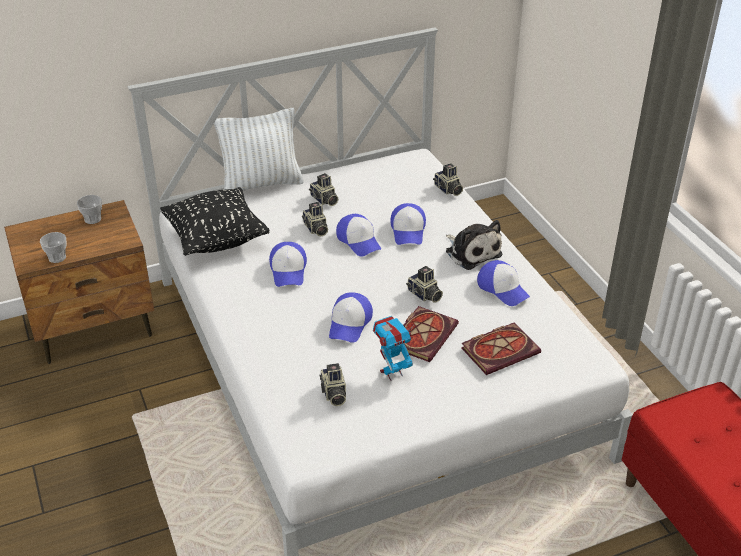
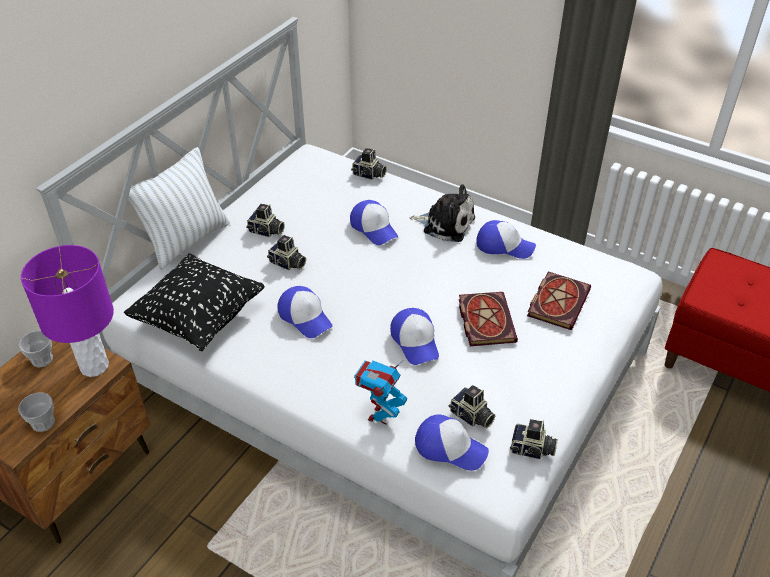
camera: 35 degrees left, 5 degrees up
cap [336,214,381,256] -> cap moved to [415,414,489,471]
toy robot [373,316,414,381] -> toy robot moved to [354,361,407,425]
camera [406,266,443,303] -> camera moved to [510,419,558,459]
none -> purple table lamp [21,245,114,377]

